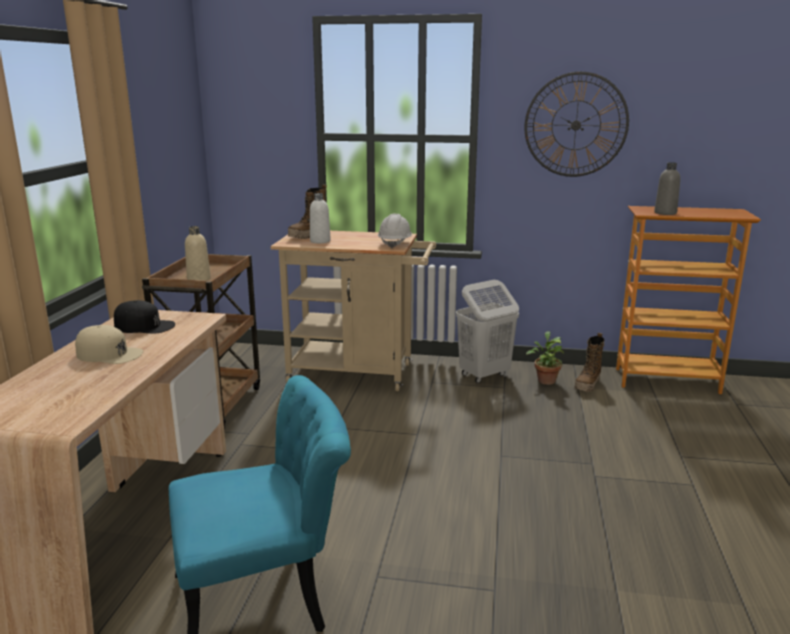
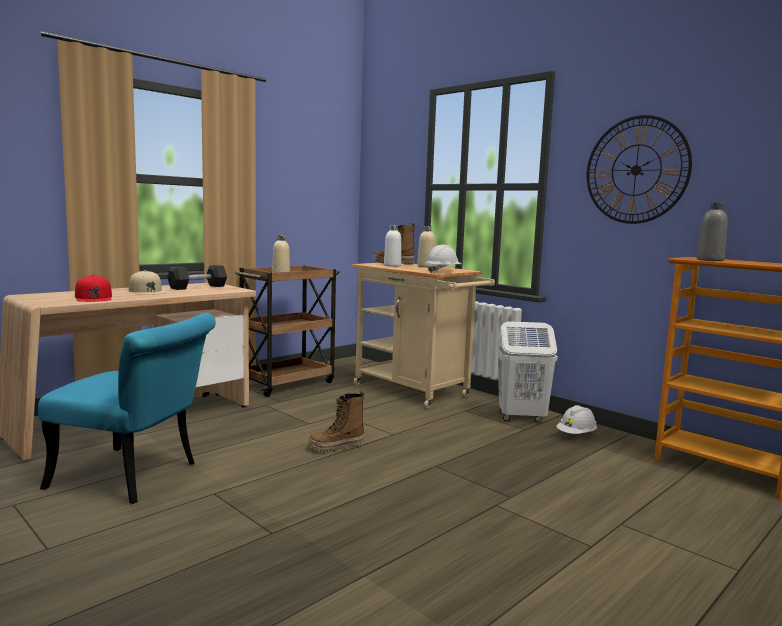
camera: 35 degrees right, 10 degrees down
black cap [114,300,175,333] -> grey dumbbell [167,265,227,290]
potted plant [526,331,564,385] -> white hard hat [556,405,597,434]
boot [575,333,604,392] -> boot moved to [308,391,365,452]
none -> red cap [75,275,112,302]
none -> beige bottle [417,226,435,268]

